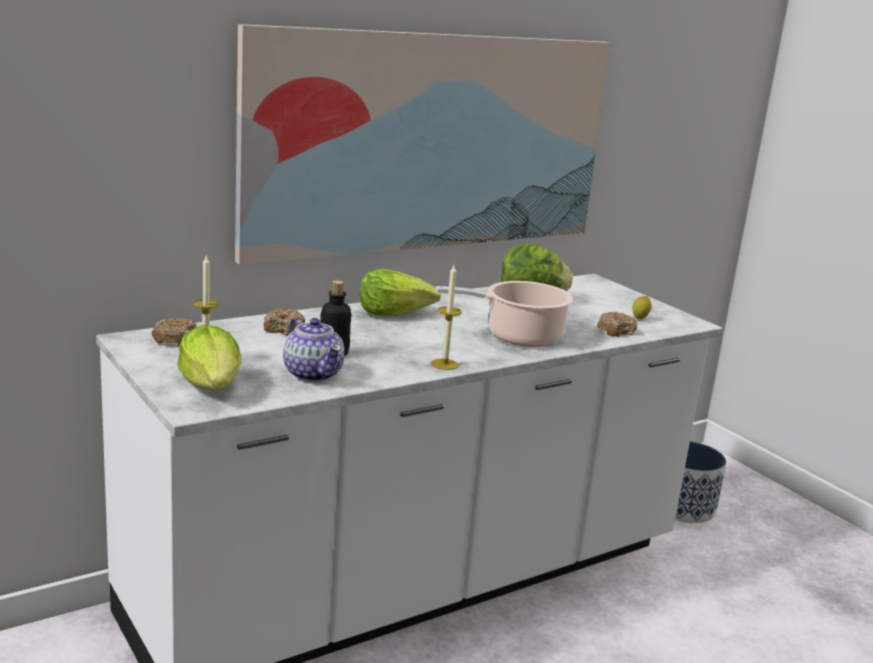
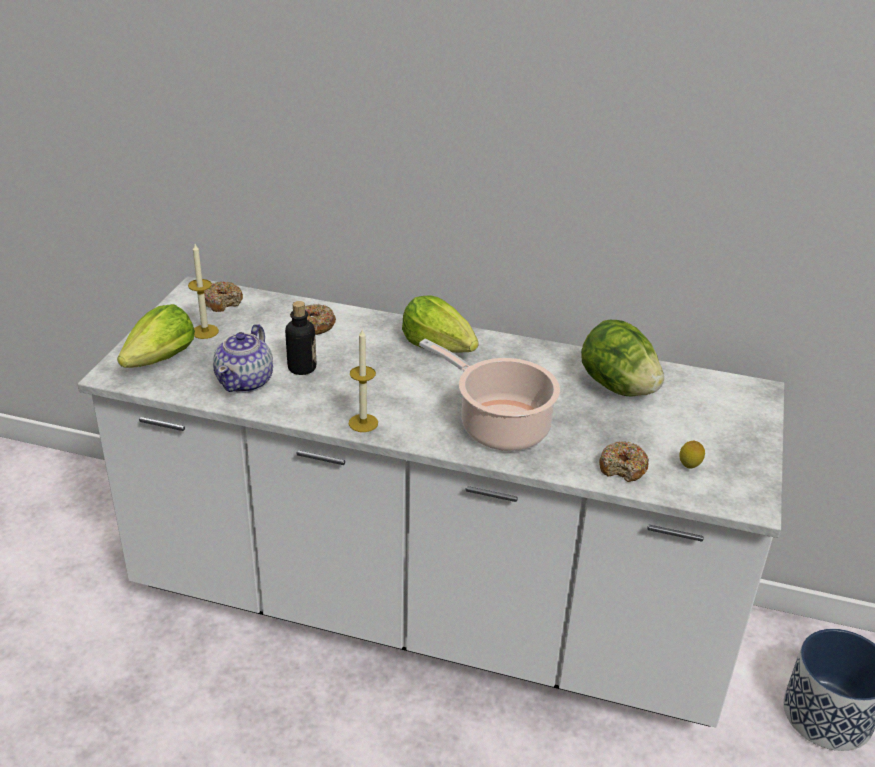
camera: 50 degrees right, 15 degrees up
picture [235,24,611,265] -> none

